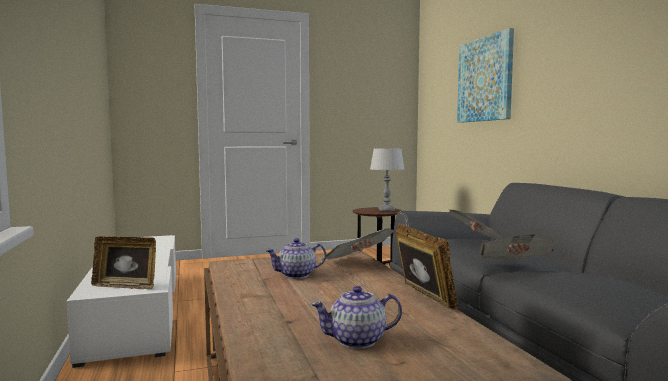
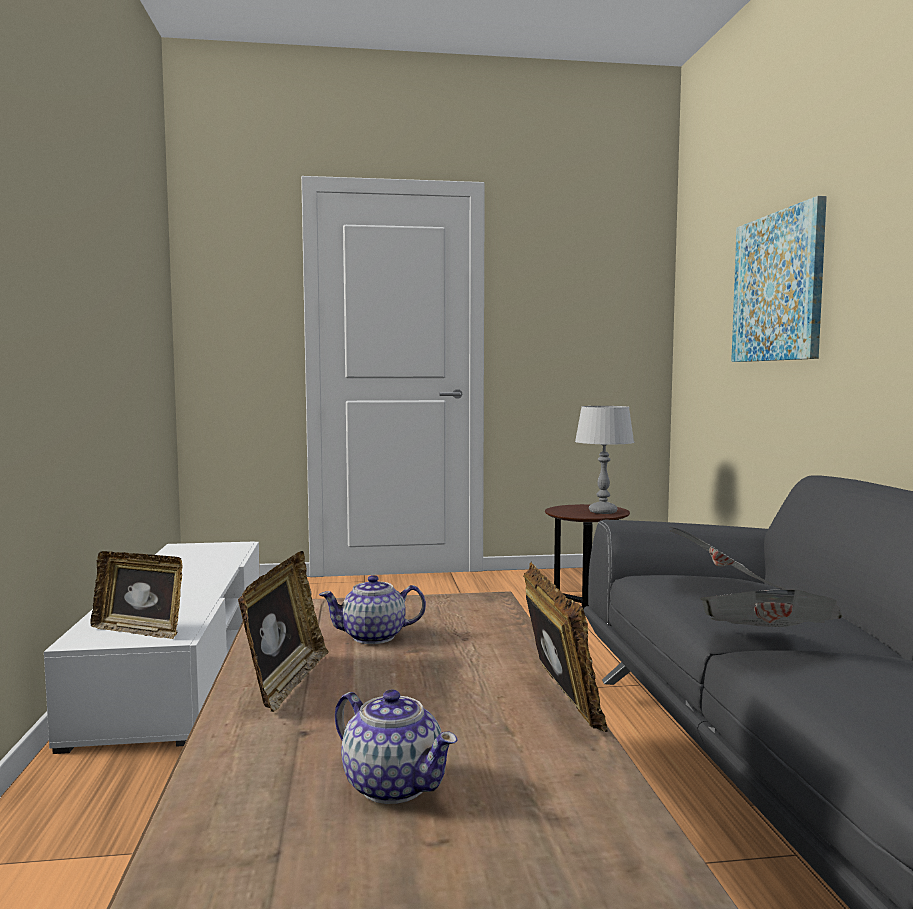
camera: 10 degrees right, 0 degrees up
teapot [311,286,402,349] -> teapot turned 135 degrees counterclockwise [335,690,457,804]
newspaper [321,228,395,260] -> none
none -> picture frame [238,551,329,712]

